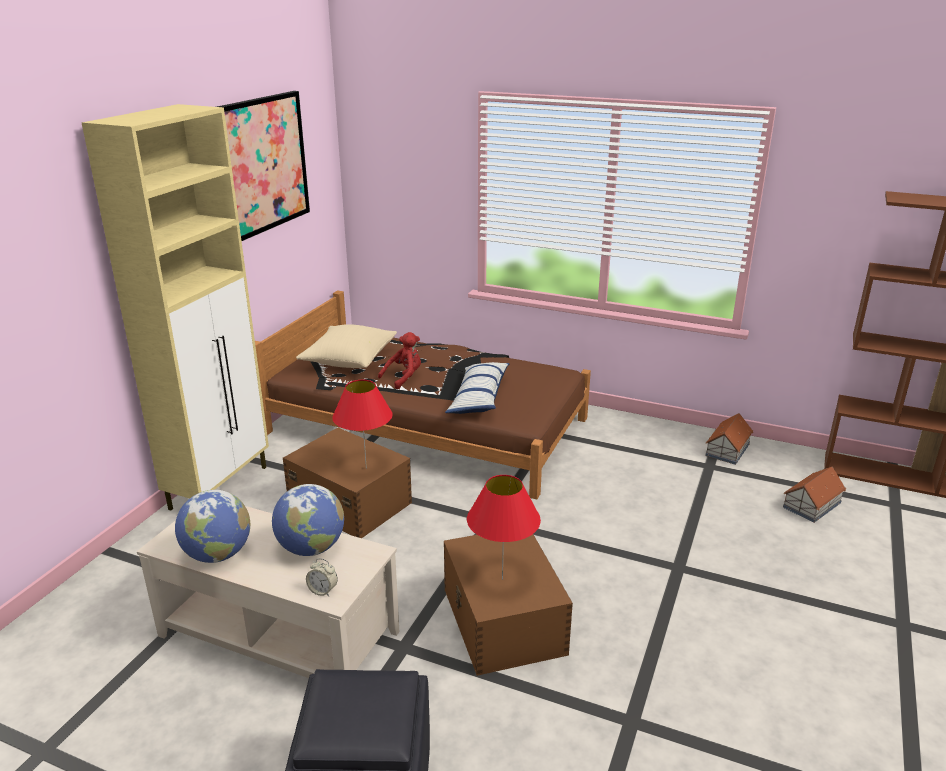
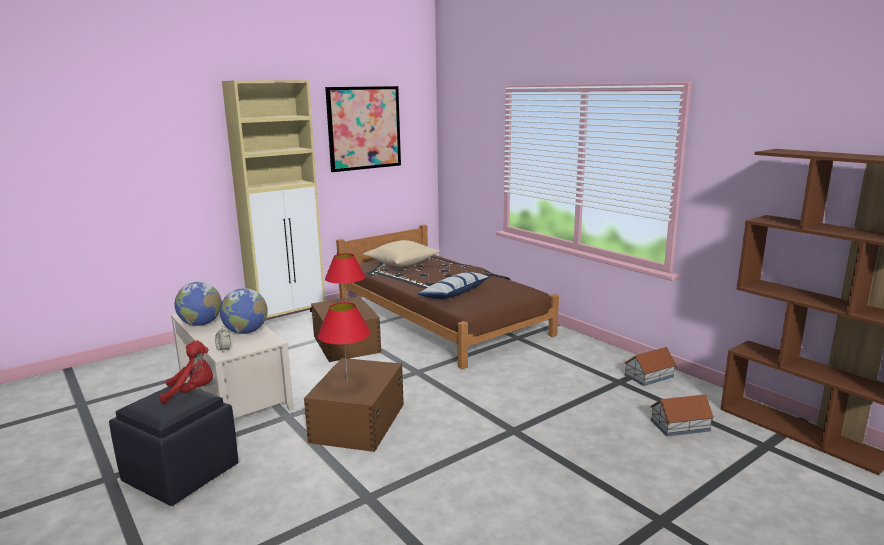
camera: 30 degrees right, 10 degrees down
red plush toy [378,332,421,389] -> red plush toy moved to [159,341,213,404]

